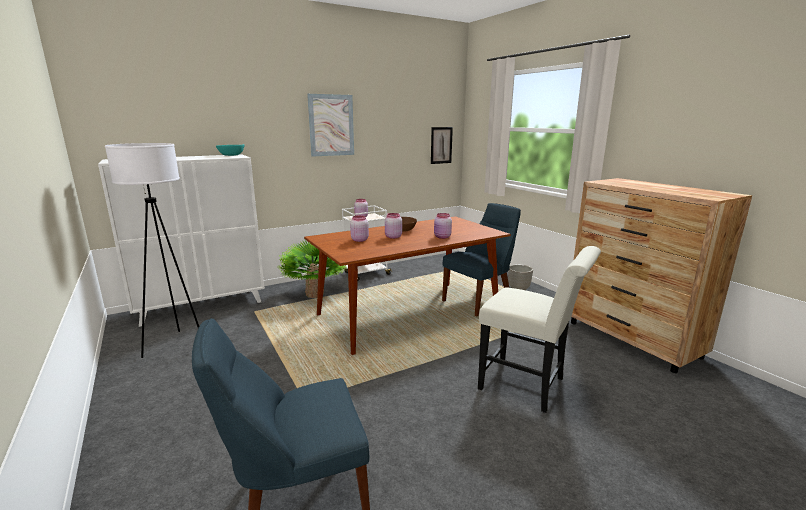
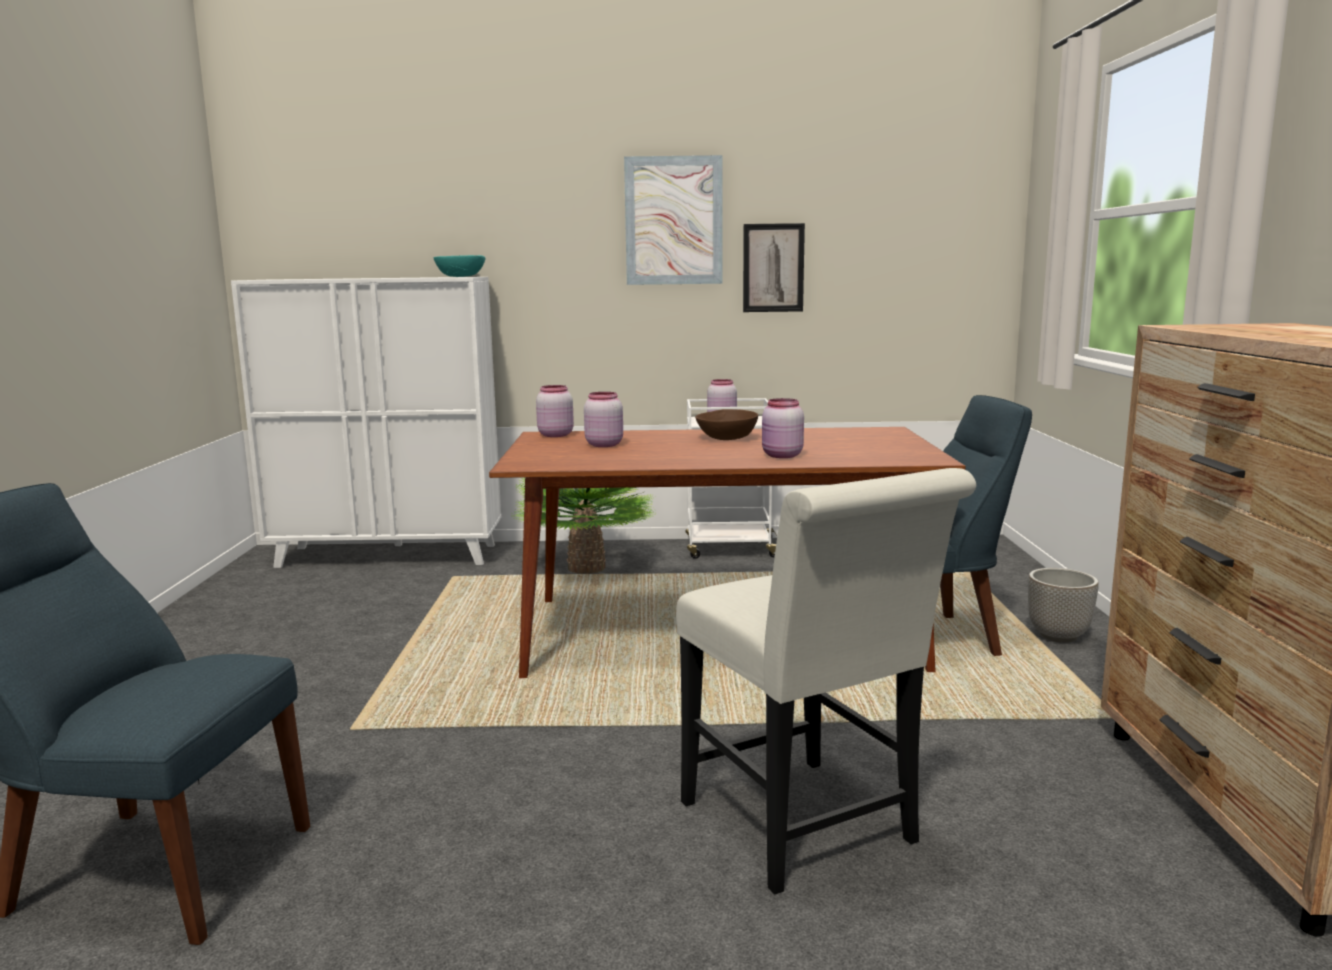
camera: 30 degrees right, 5 degrees down
white floor lamp [105,143,199,358] -> none
pink jar [385,213,402,239] -> pink jar moved to [536,385,574,437]
picture [431,127,453,164] -> picture moved to [743,223,805,312]

